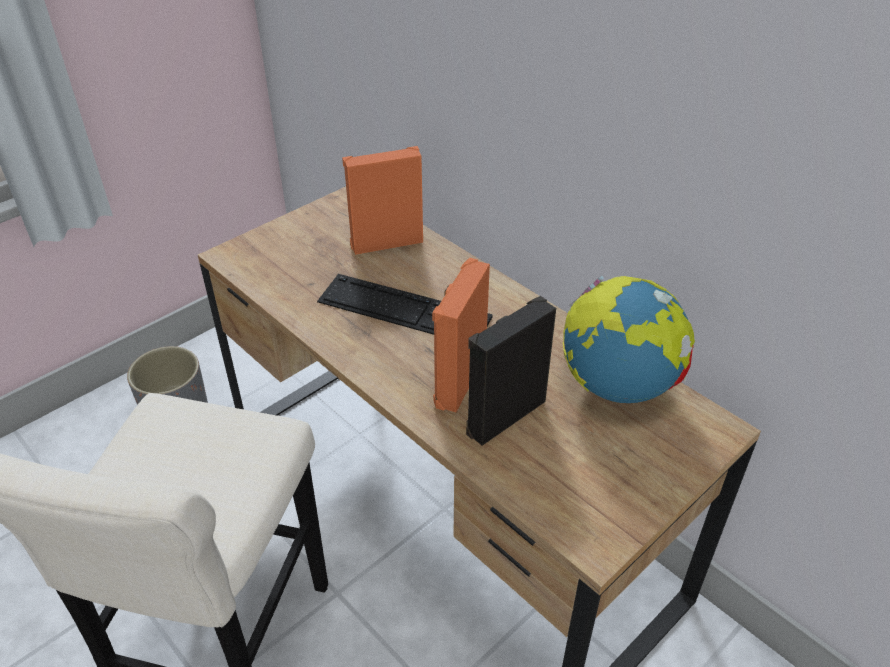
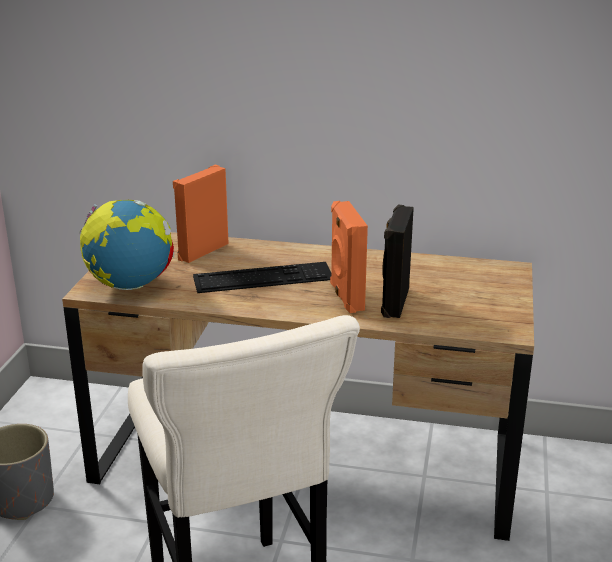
camera: 35 degrees left, 15 degrees down
globe [563,276,695,403] -> globe moved to [79,200,174,290]

